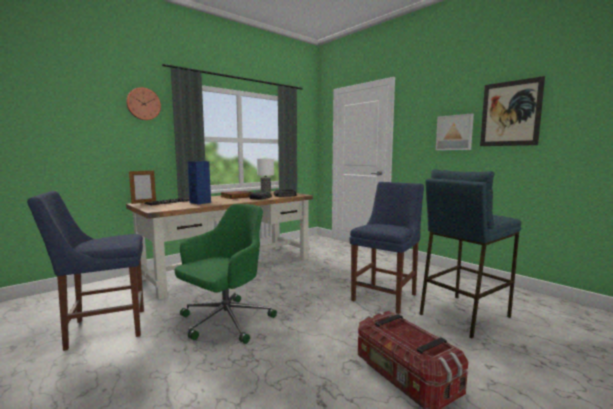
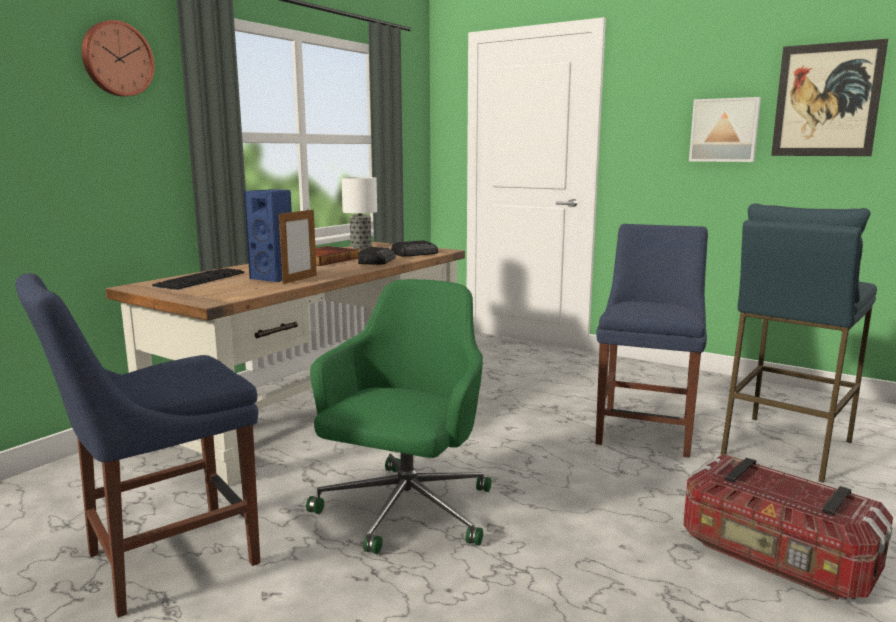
camera: 15 degrees left, 5 degrees up
picture frame [129,171,156,204] -> picture frame moved to [279,210,317,284]

